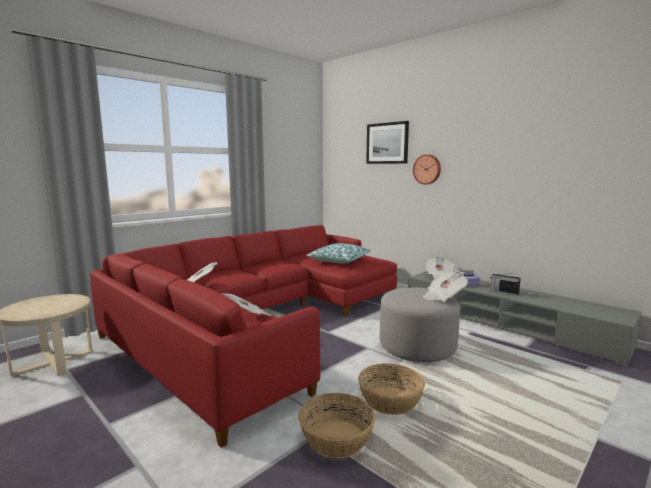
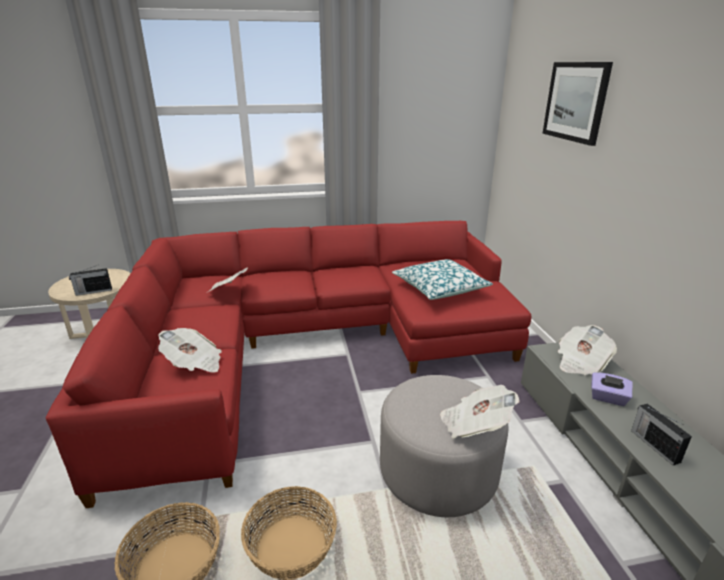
camera: 35 degrees right, 15 degrees up
wall clock [413,154,441,184] -> none
none -> radio [69,266,112,296]

